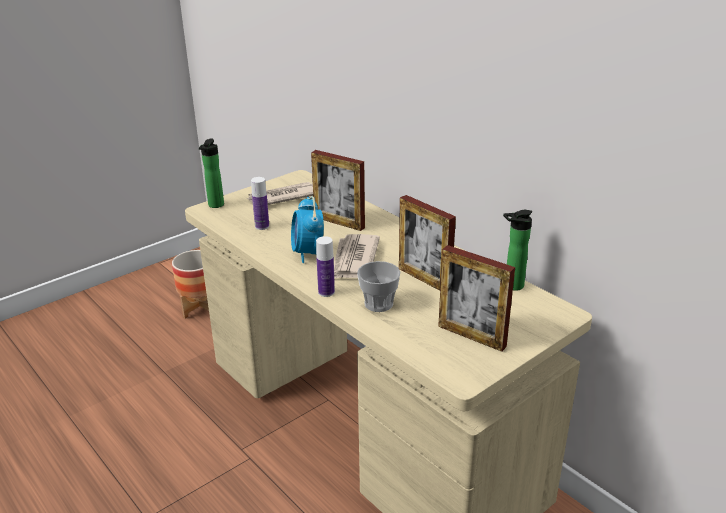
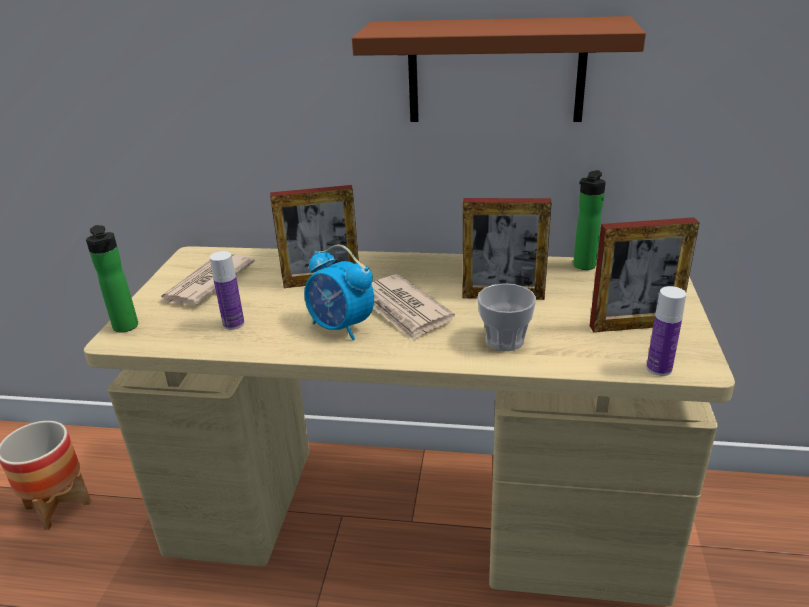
camera: 40 degrees left, 0 degrees up
bottle [316,236,335,297] -> bottle moved to [647,286,686,376]
none -> brown shelf [352,16,646,122]

